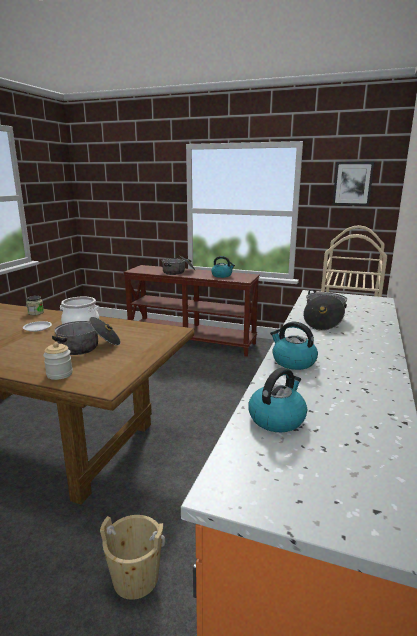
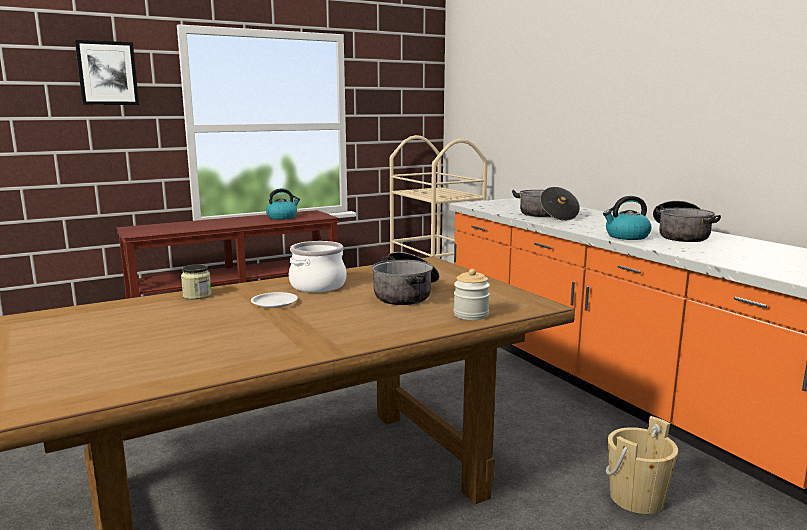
camera: 50 degrees left, 5 degrees down
cooking pot [162,256,195,275] -> cooking pot moved to [653,201,721,242]
kettle [248,367,307,432] -> none
picture [332,162,374,206] -> picture moved to [75,40,139,105]

